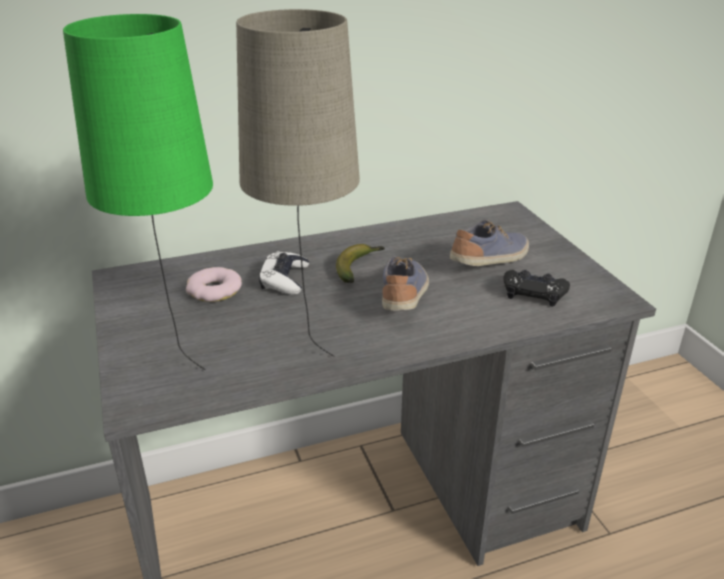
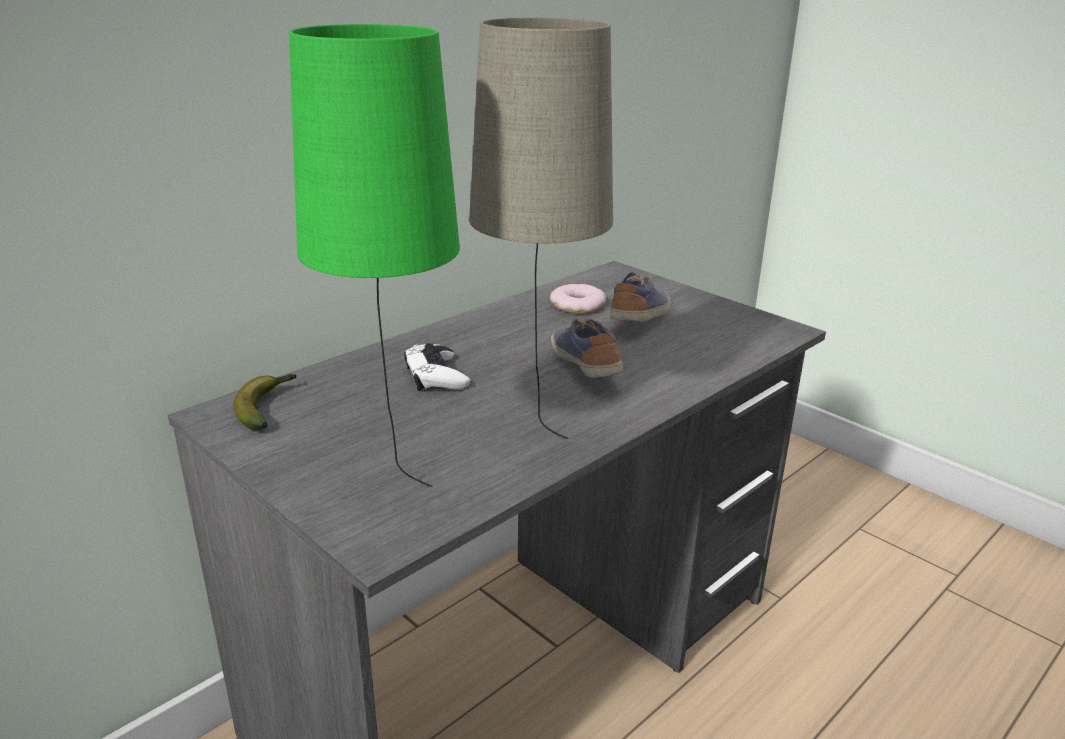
camera: 25 degrees left, 5 degrees down
donut [186,267,242,302] -> donut moved to [550,284,606,313]
banana [336,244,385,283] -> banana moved to [233,374,296,430]
black game controller [503,269,570,307] -> none

